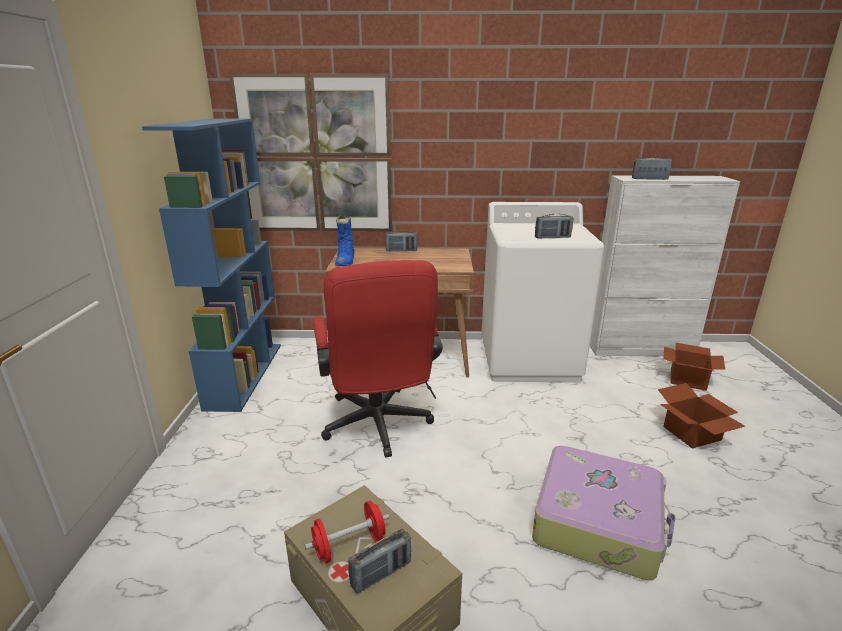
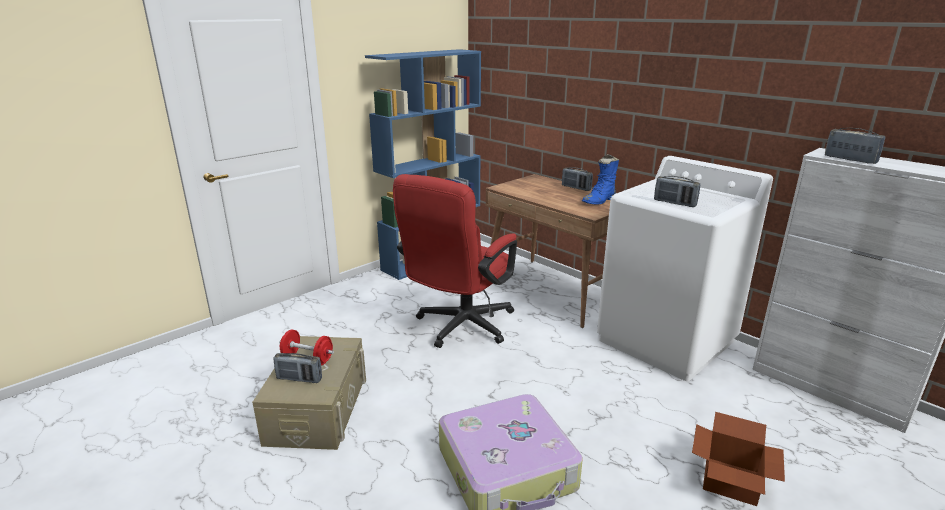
camera: 45 degrees right, 0 degrees up
picture [229,74,392,231] -> none
blue boot [335,215,354,266] -> blue boot moved to [582,154,619,205]
cardboard box [663,343,725,391] -> none

